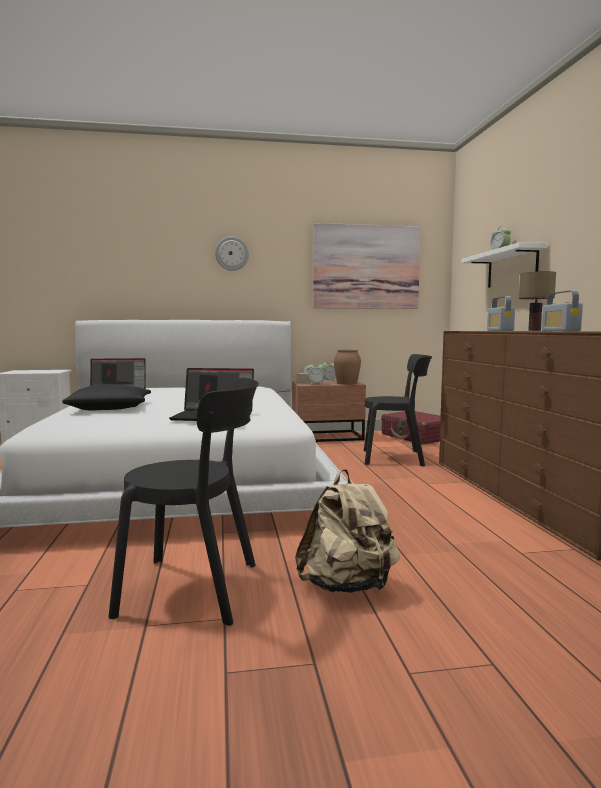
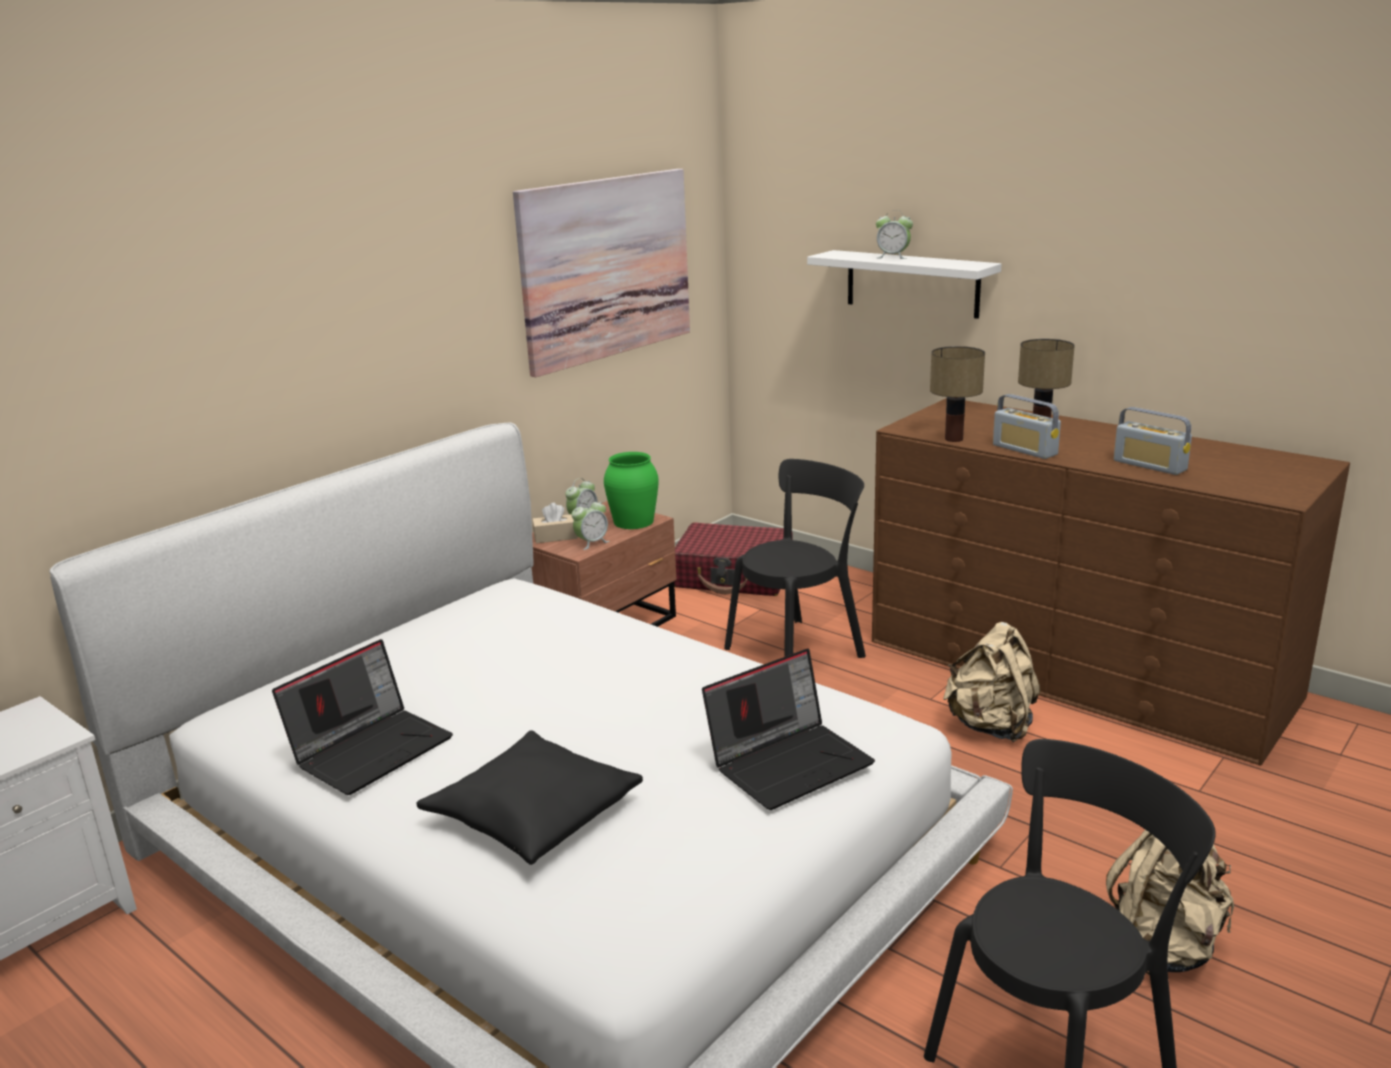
camera: 40 degrees left, 15 degrees up
wall clock [215,236,249,271] -> none
brown vase [334,350,361,385] -> green vase [604,452,659,529]
none -> table lamp [930,346,985,442]
none -> beige backpack [943,622,1040,742]

